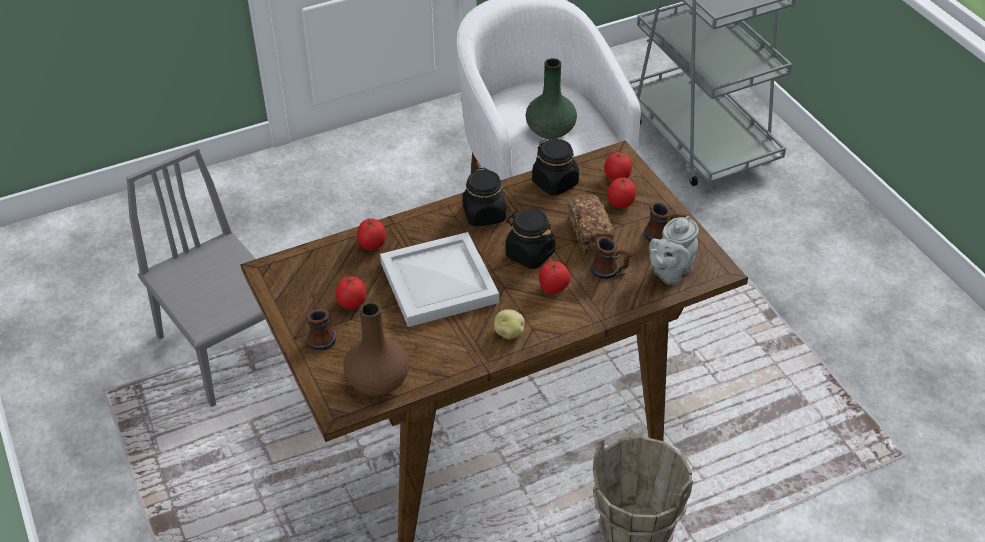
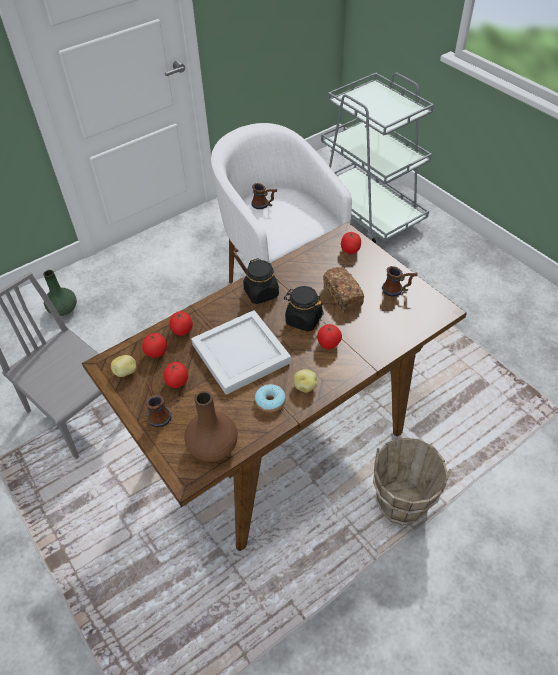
camera: 10 degrees left, 5 degrees up
green vase [526,58,577,139] -> green vase moved to [43,270,77,316]
black jar [532,138,579,196] -> none
mug [590,236,636,279] -> mug moved to [252,183,277,209]
tomato [607,177,636,208] -> tomato moved to [142,333,167,358]
grey teapot [649,216,699,285] -> none
none -> potato [111,355,136,377]
none -> donut [255,384,286,413]

